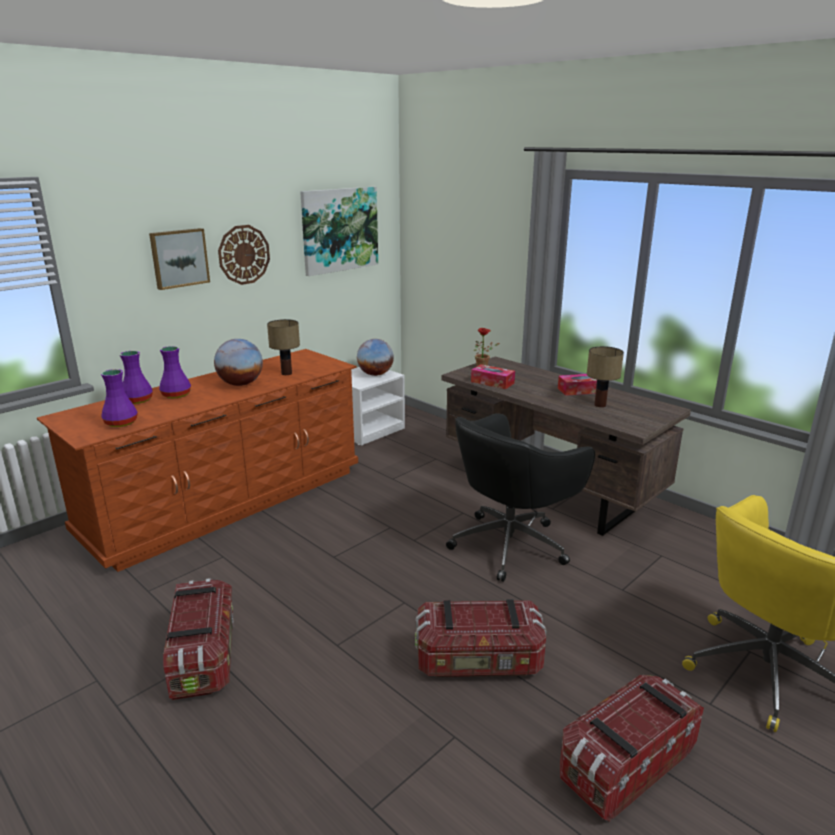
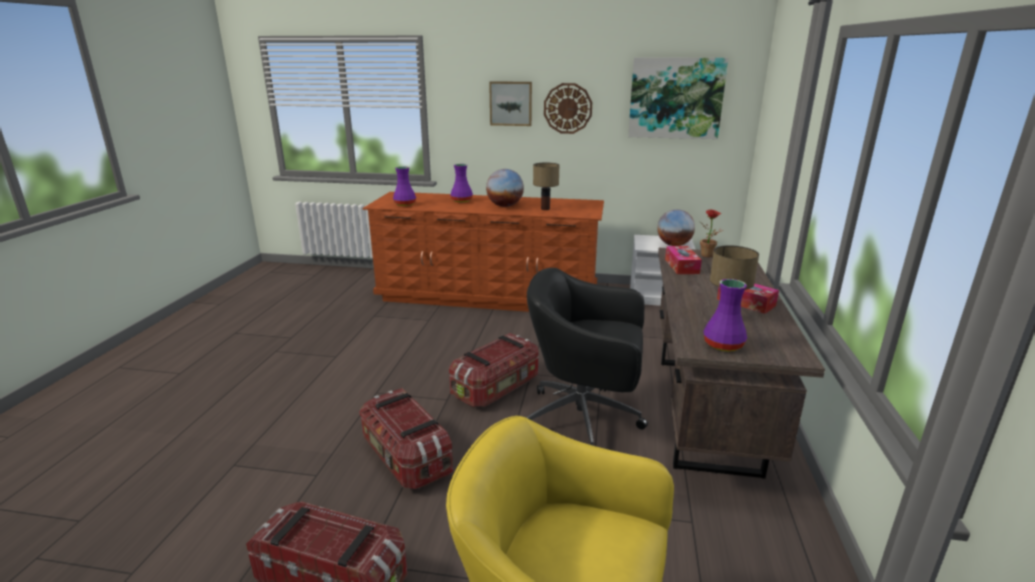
camera: 55 degrees right, 0 degrees up
purple vase [120,351,153,404] -> purple vase moved to [704,279,747,352]
storage box [163,578,234,700] -> storage box moved to [449,333,539,408]

